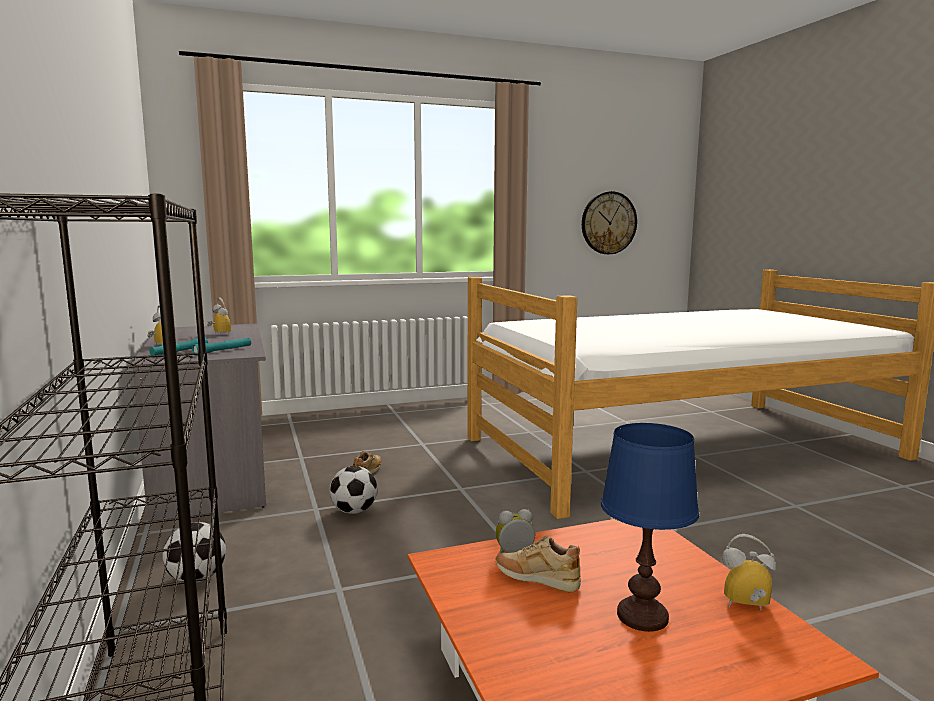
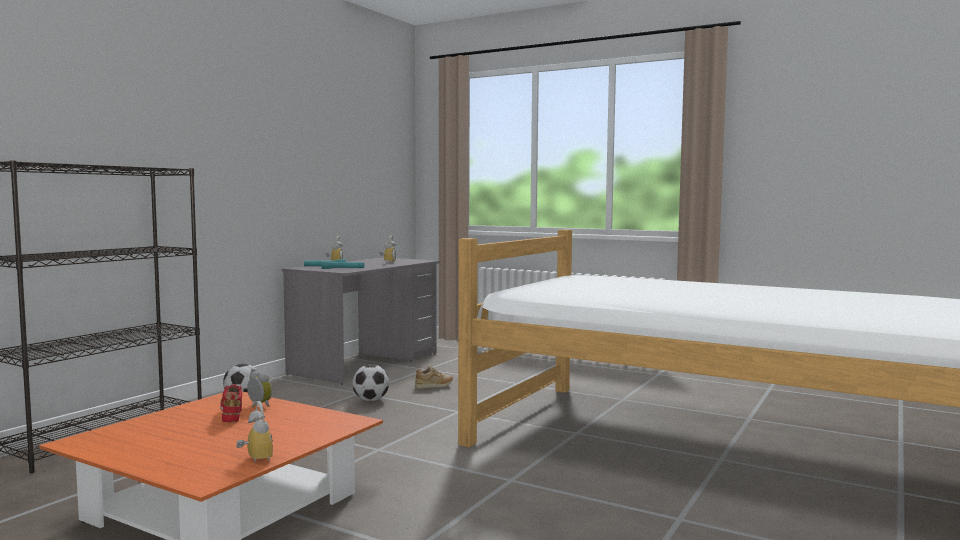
camera: 50 degrees right, 5 degrees down
beige shoe [495,536,581,593] -> red shoe [220,384,242,422]
wall clock [582,191,637,254] -> none
blue table lamp [601,423,699,632] -> none

